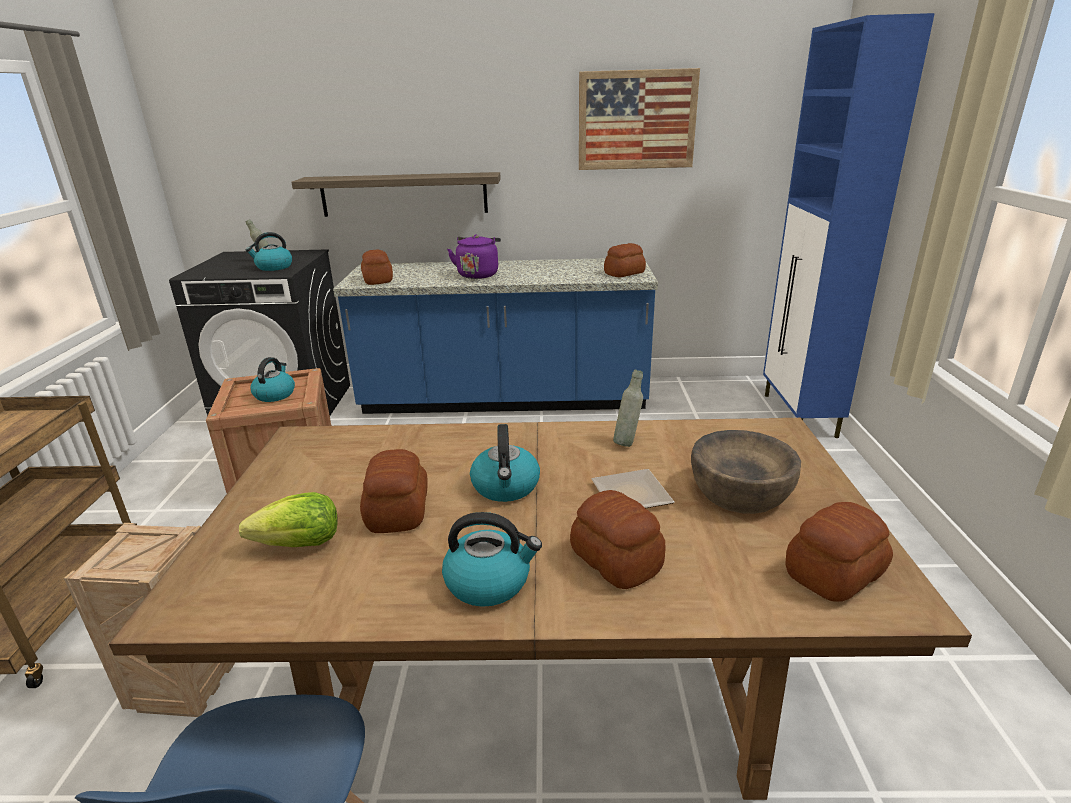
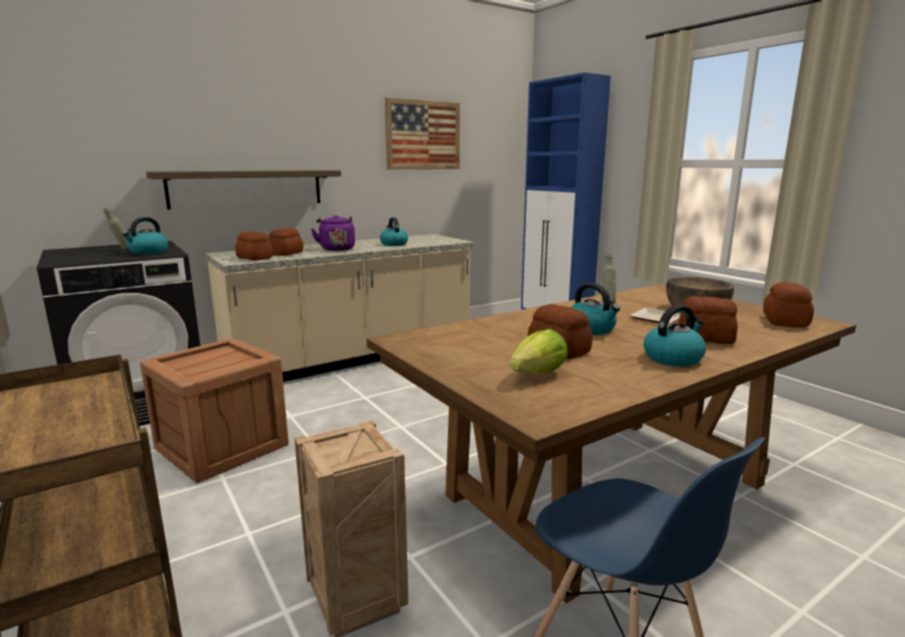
camera: 35 degrees left, 10 degrees down
kettle [250,357,295,402] -> kettle moved to [380,217,408,246]
blue counter [333,258,658,414] -> beige counter [205,234,474,382]
bread [604,243,646,278] -> bread moved to [269,228,304,256]

